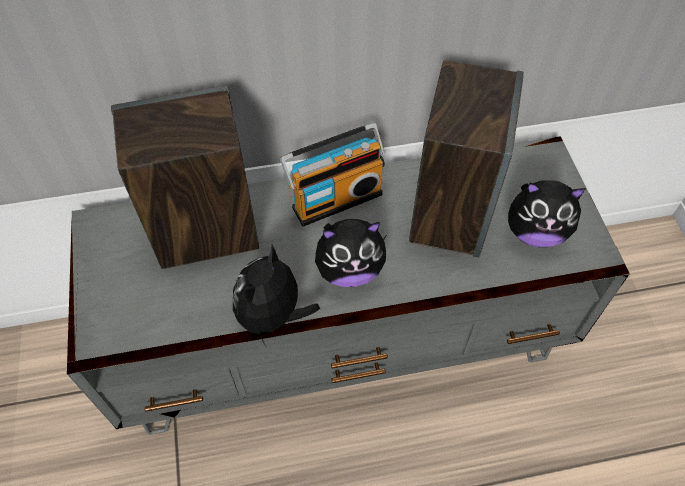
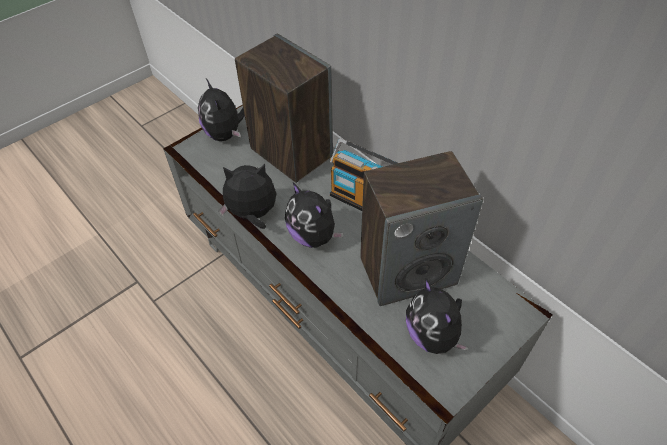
camera: 60 degrees right, 5 degrees down
none -> plush toy [198,79,245,141]

